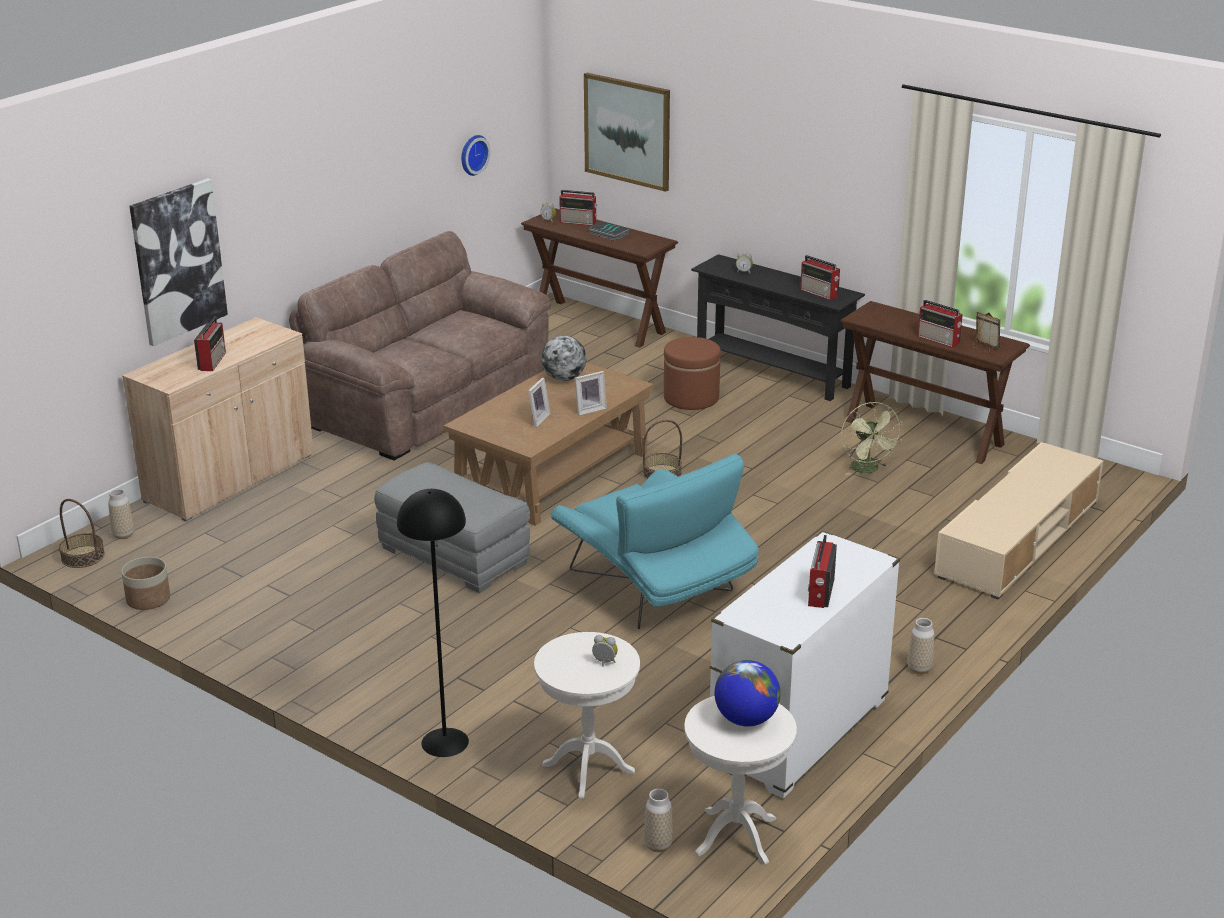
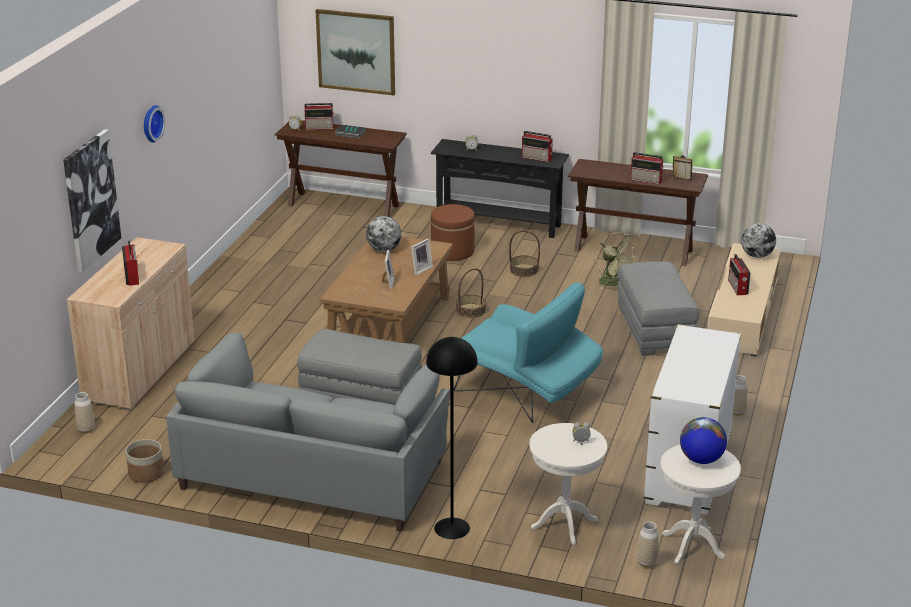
camera: 20 degrees left, 0 degrees up
basket [59,499,105,568] -> basket moved to [509,230,540,277]
brown sofa [289,231,551,461] -> none
wall clock [461,135,491,176] -> wall clock moved to [144,105,165,143]
radio [808,535,837,608] -> radio moved to [728,254,751,295]
none -> grey sofa [166,333,450,532]
none -> grey ottoman [618,261,699,356]
none -> globe [741,223,776,258]

